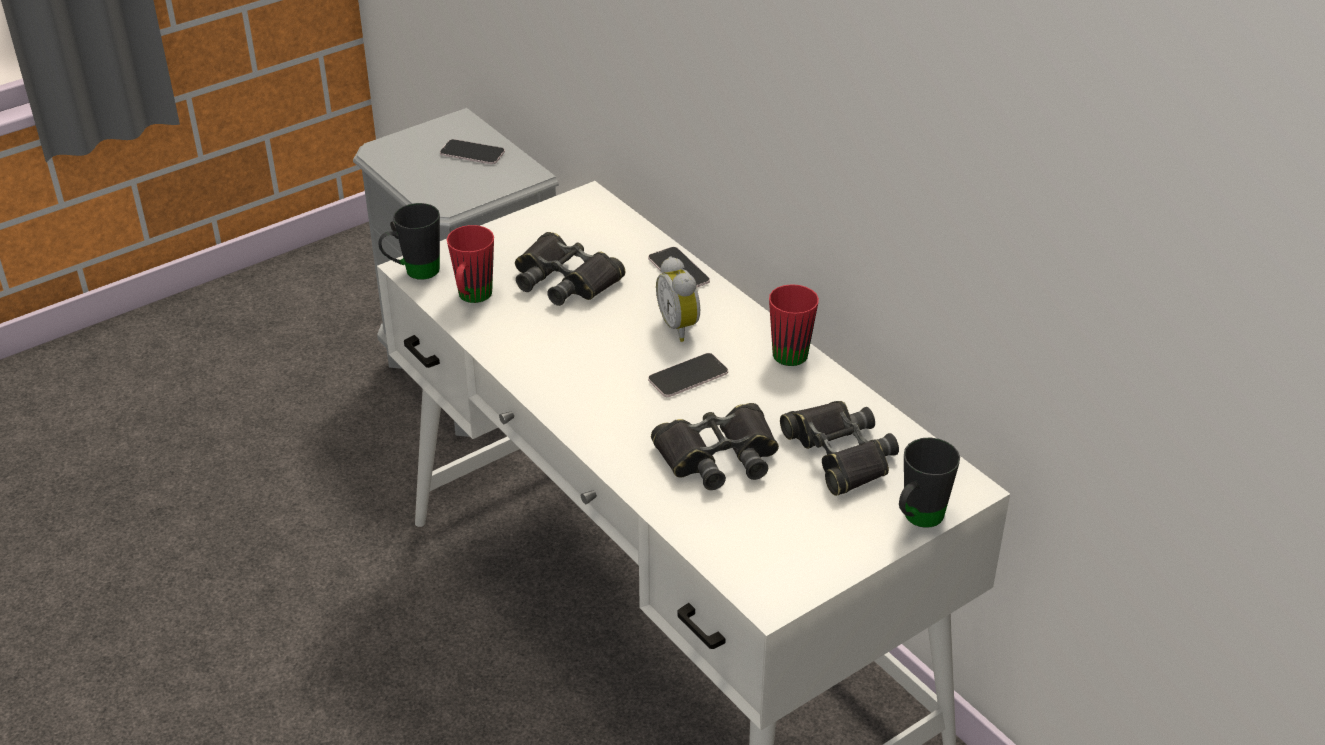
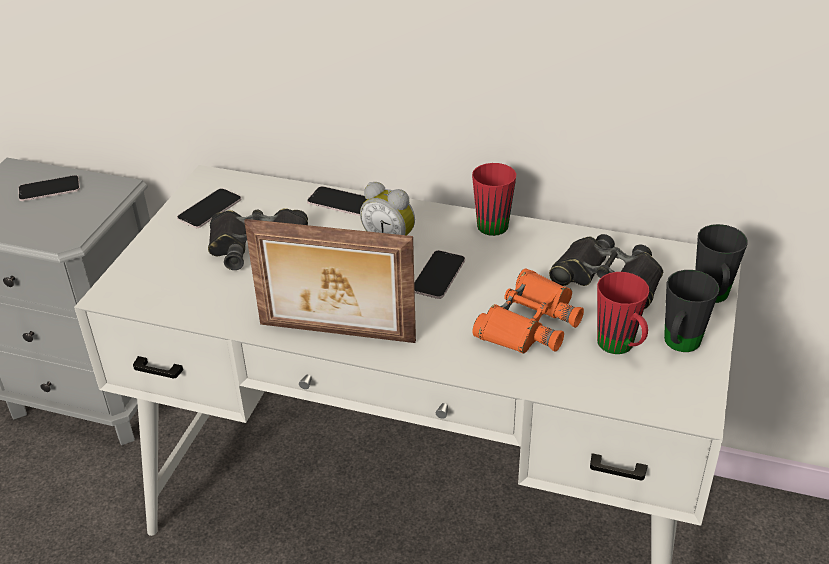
camera: 35 degrees left, 0 degrees up
black mug [378,203,440,280] -> black mug moved to [664,270,720,352]
red mug [447,225,494,303] -> red mug moved to [597,272,649,354]
black binoculars [651,403,779,490] -> orange binoculars [472,268,584,353]
none -> phone [177,188,241,228]
none -> picture frame [244,219,416,343]

